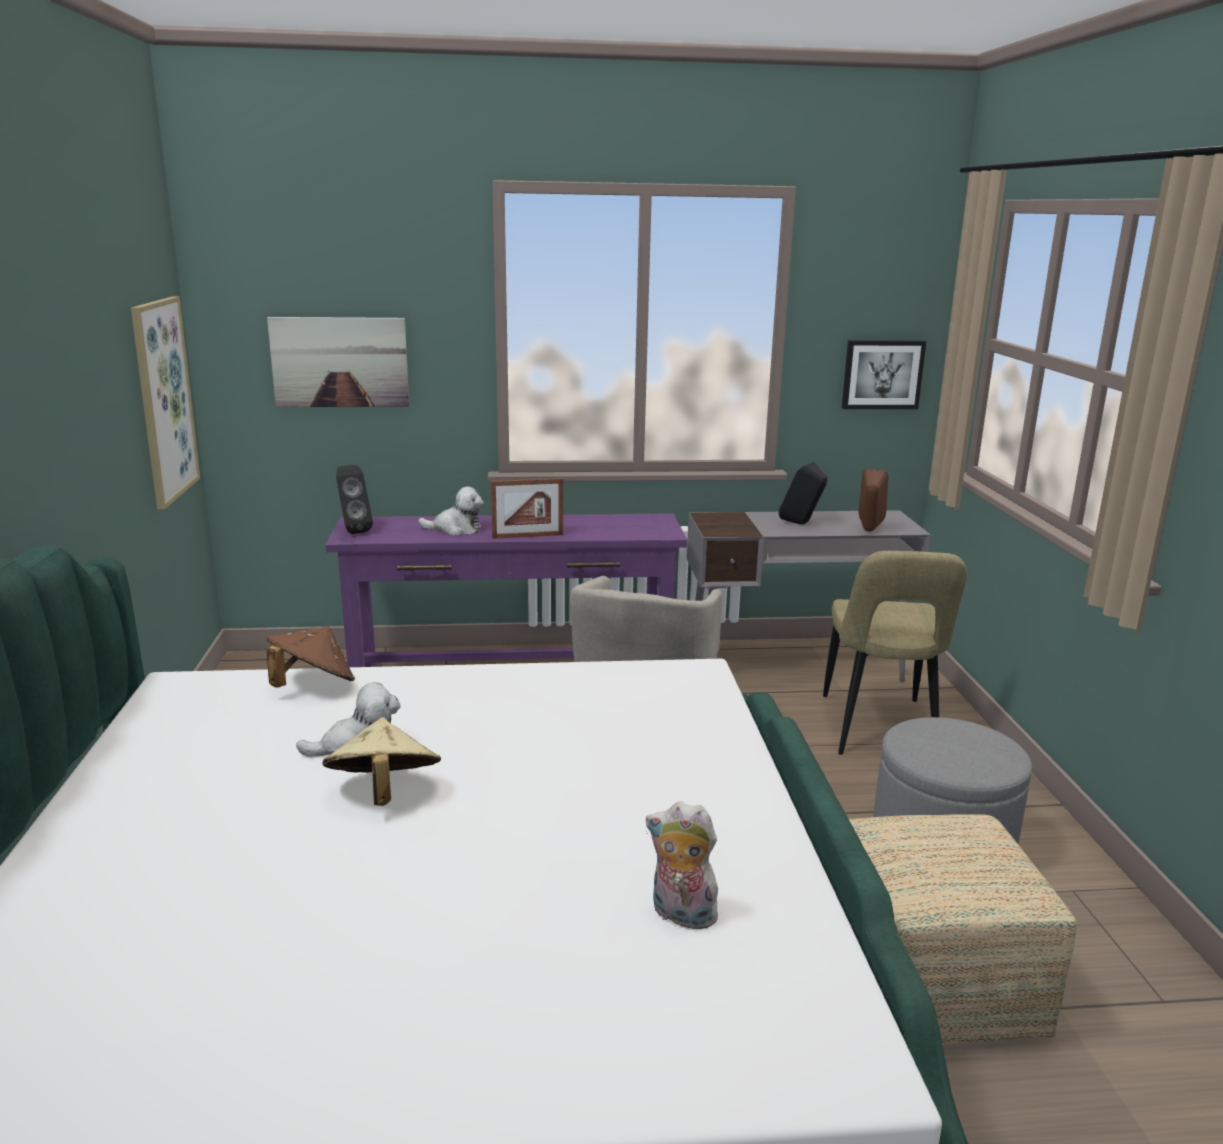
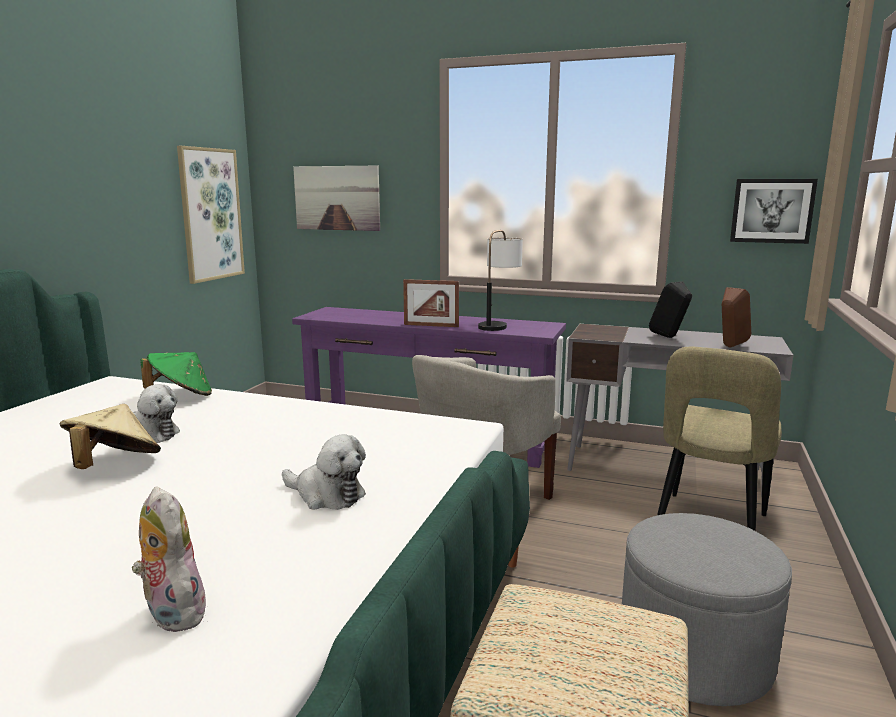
camera: 25 degrees right, 5 degrees down
brown hat [266,627,355,688] -> green hat [140,352,212,396]
black speaker [336,465,373,534] -> none
plush toy [418,486,484,536] -> plush toy moved to [282,434,366,510]
none -> table lamp [478,230,523,331]

